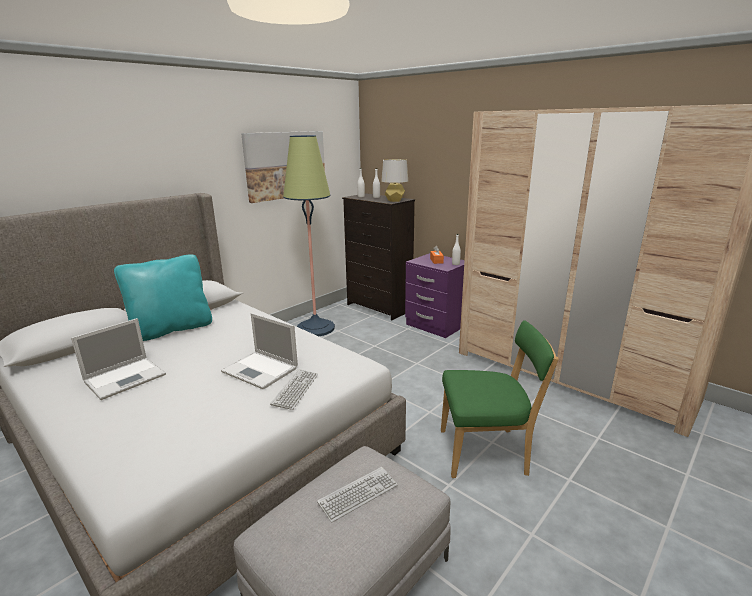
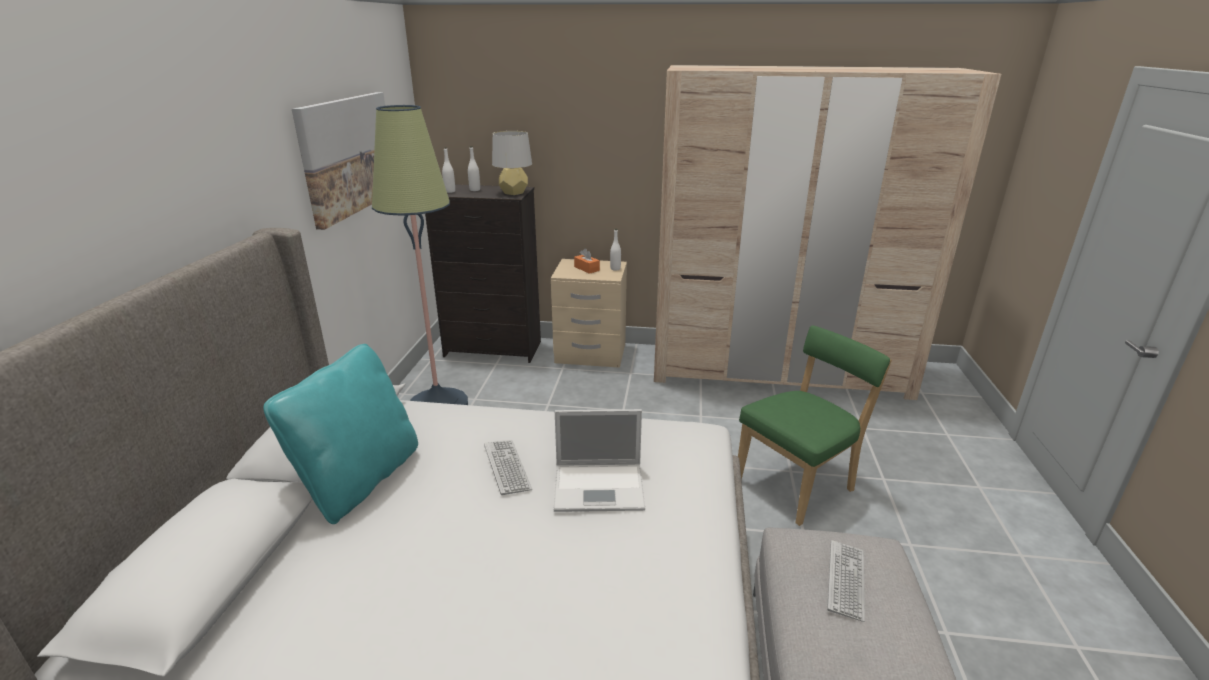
camera: 35 degrees left, 5 degrees up
laptop [71,318,166,400] -> none
keyboard [270,369,318,410] -> keyboard moved to [484,440,532,495]
purple nightstand [405,253,465,338] -> beige nightstand [551,259,627,368]

